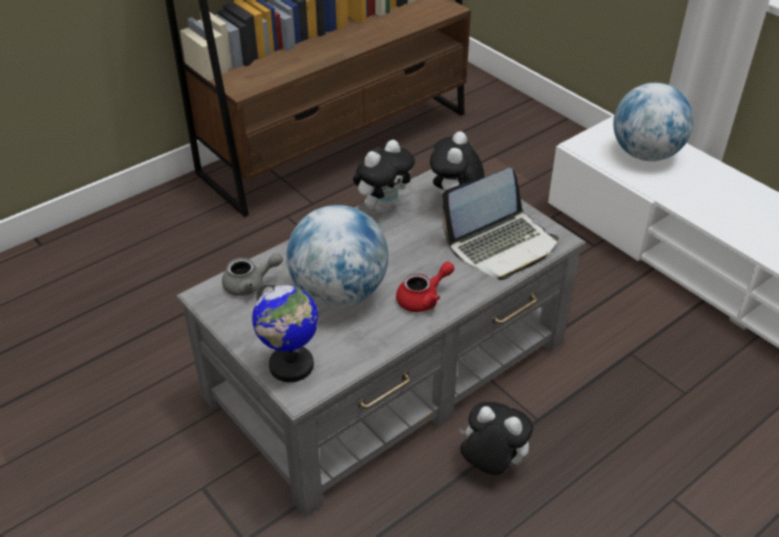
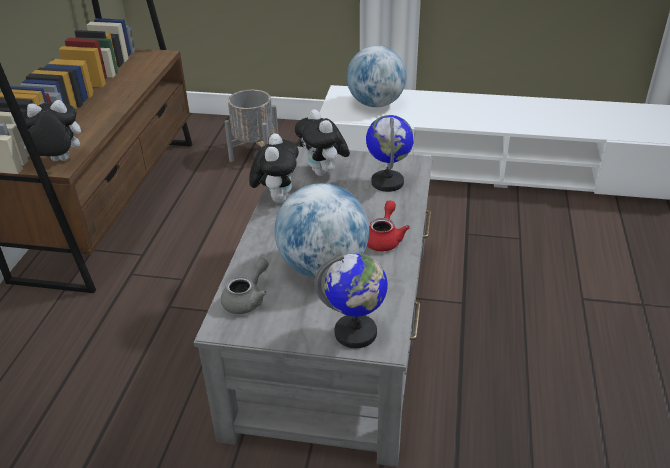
camera: 40 degrees left, 5 degrees down
laptop [442,168,559,280] -> globe [366,115,414,192]
plush toy [459,402,533,475] -> plush toy moved to [19,100,81,161]
none -> grey planter [224,90,278,162]

